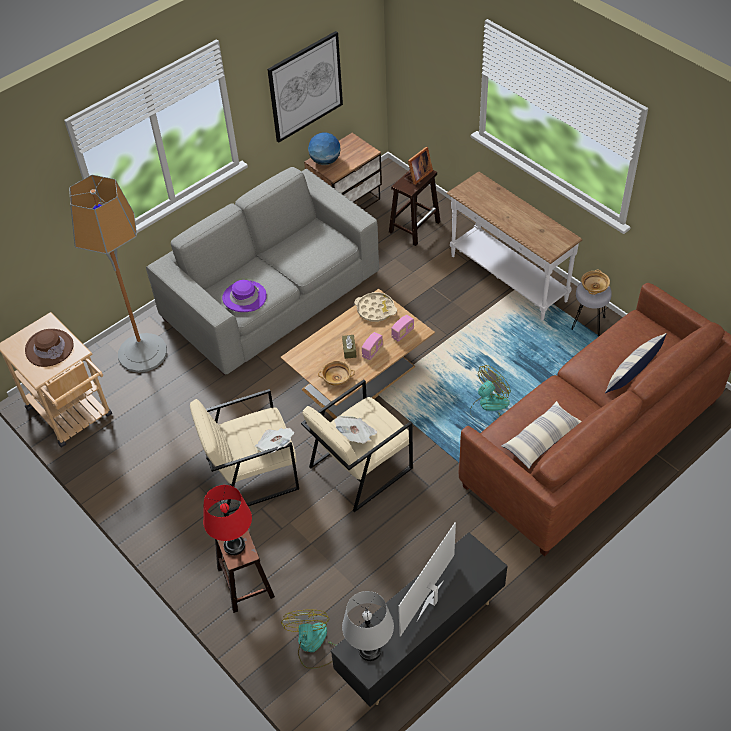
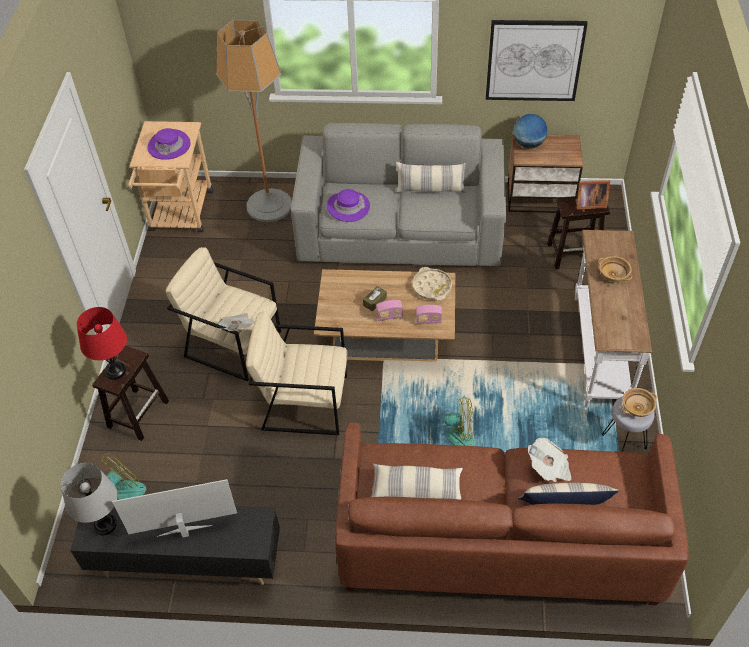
camera: 45 degrees right, 0 degrees up
brown hat [25,329,74,367] -> purple hat [147,128,191,160]
beige bowl [318,361,355,386] -> beige bowl moved to [598,256,632,282]
newspaper [334,416,377,444] -> newspaper moved to [528,438,572,482]
none -> pillow [396,162,466,193]

